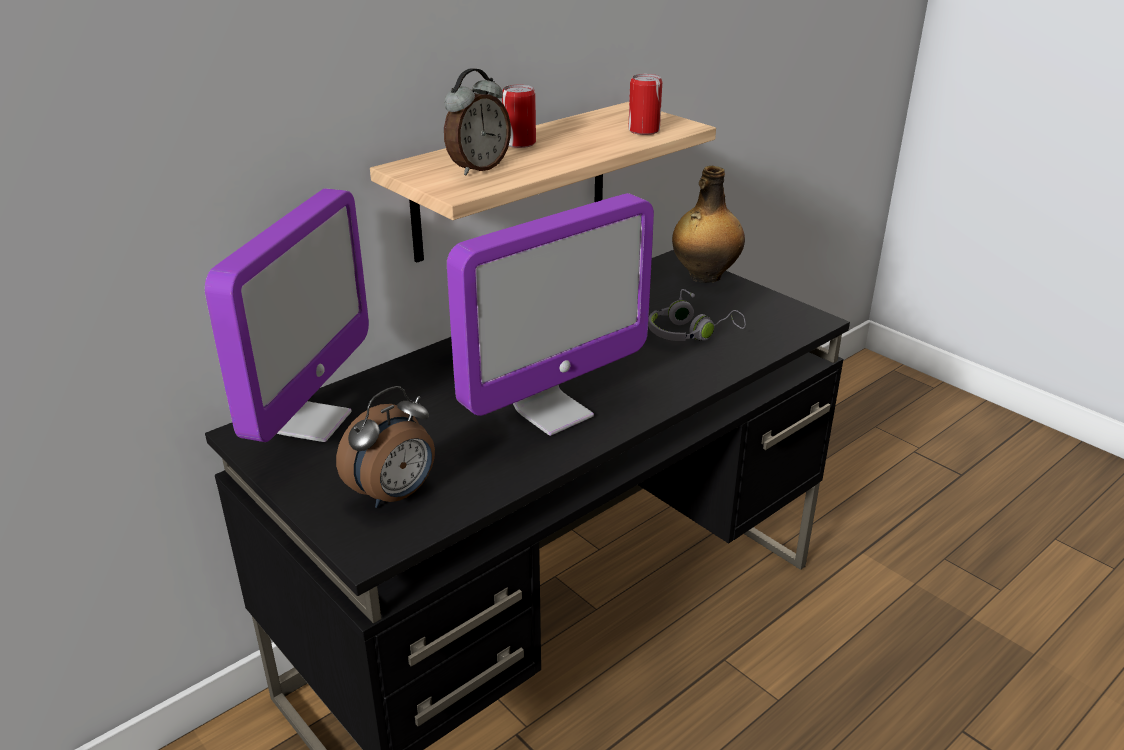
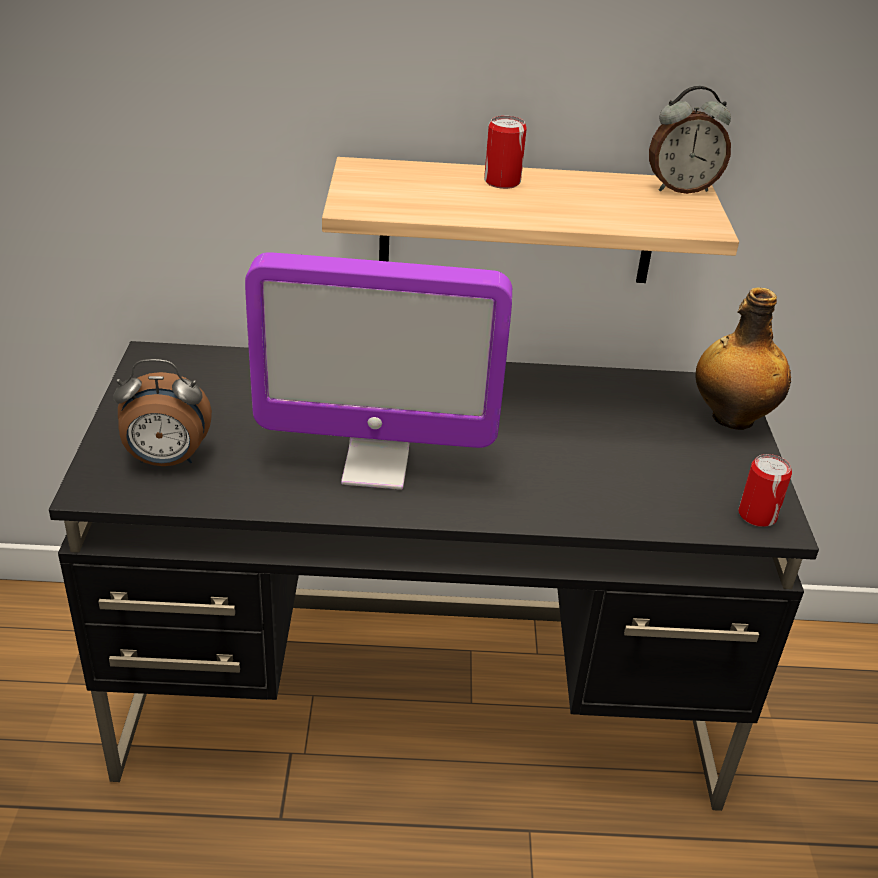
camera: 40 degrees right, 5 degrees up
monitor [205,188,369,442] -> none
alarm clock [444,68,511,175] -> alarm clock moved to [649,86,731,194]
can [628,74,662,135] -> can moved to [739,454,792,527]
grey headphones [648,289,746,341] -> none

